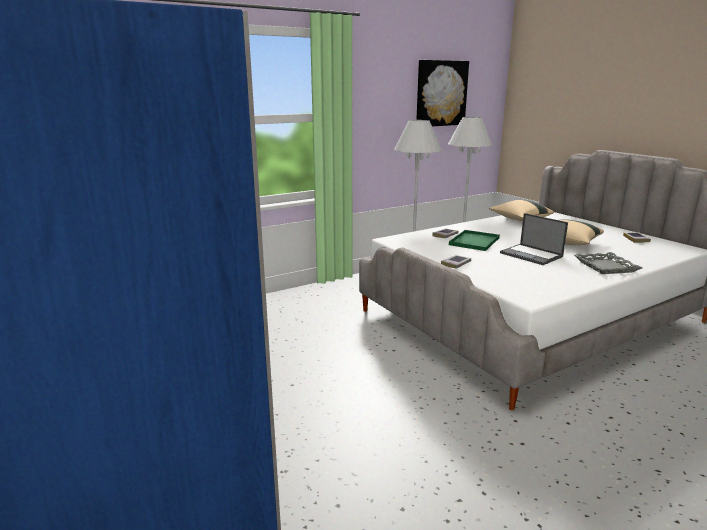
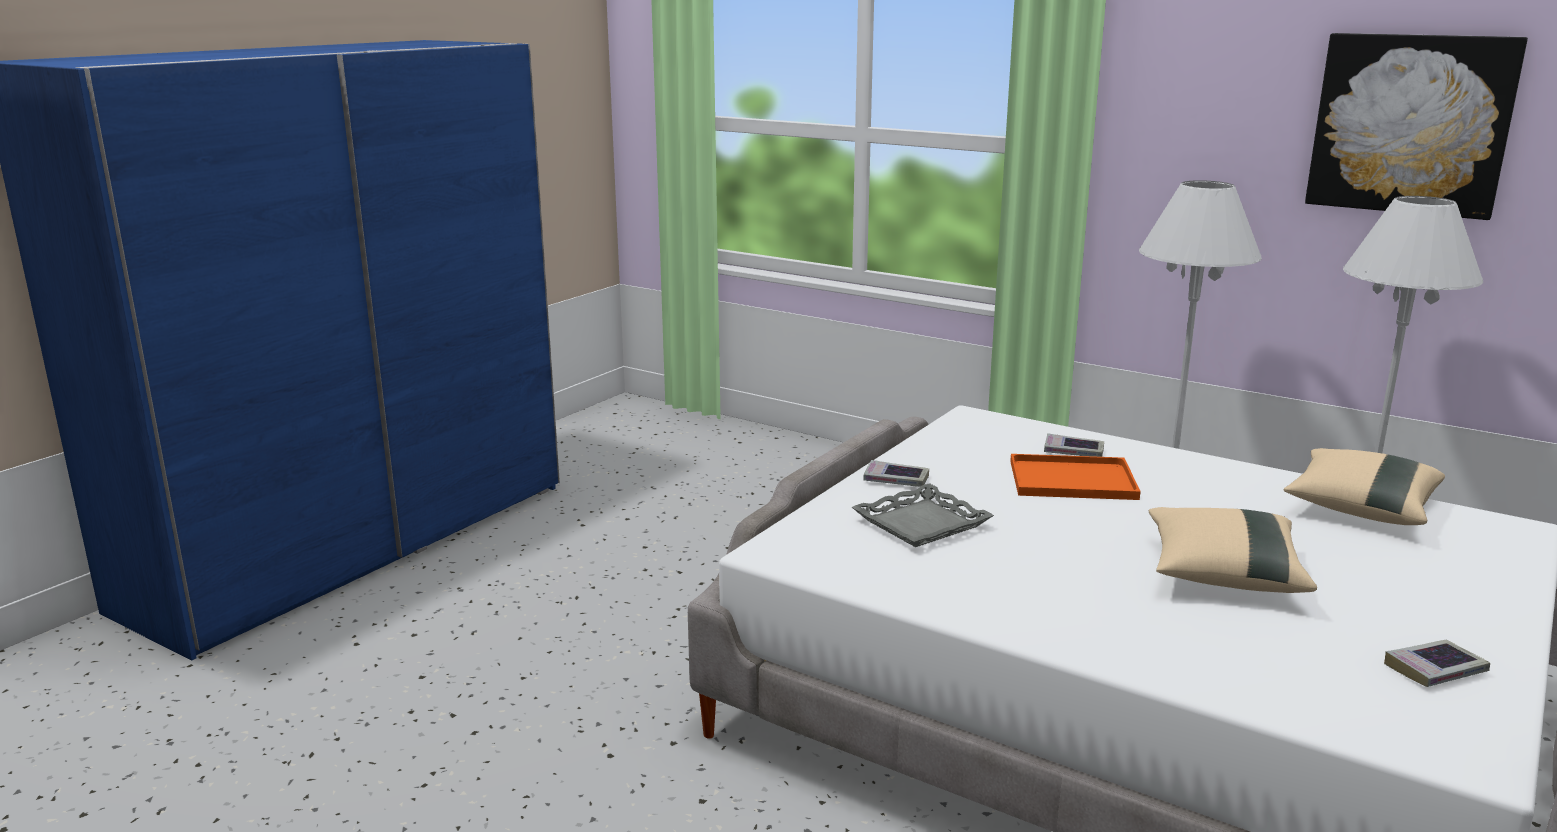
camera: 65 degrees right, 0 degrees up
green tray [449,230,500,251] -> orange tray [1010,454,1141,500]
laptop [500,213,568,265] -> none
grey tray [575,252,642,274] -> grey tray moved to [852,483,994,547]

